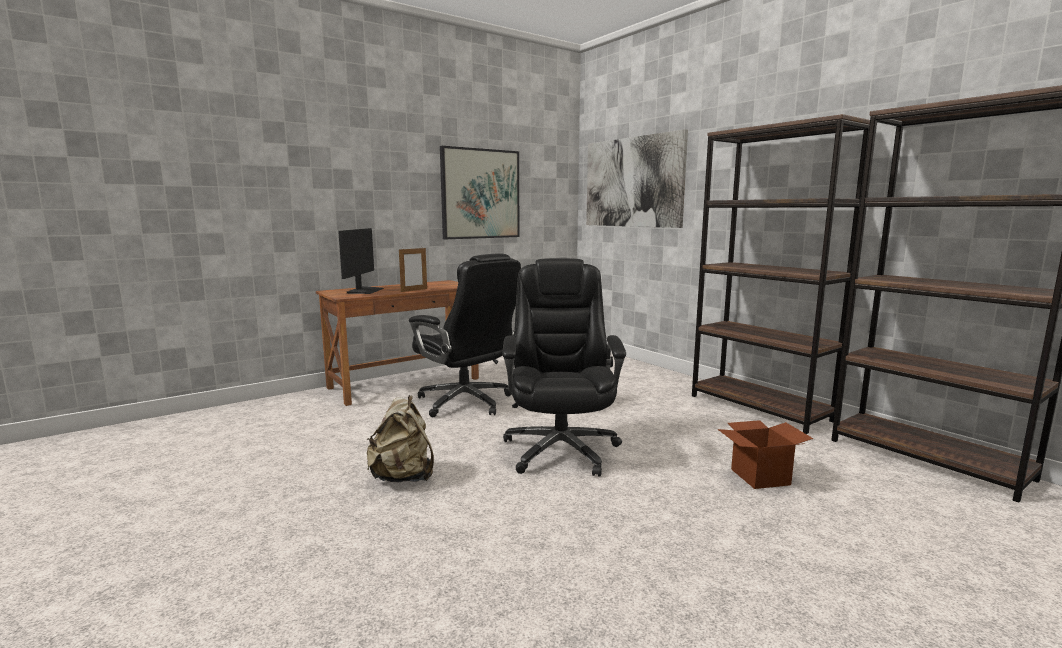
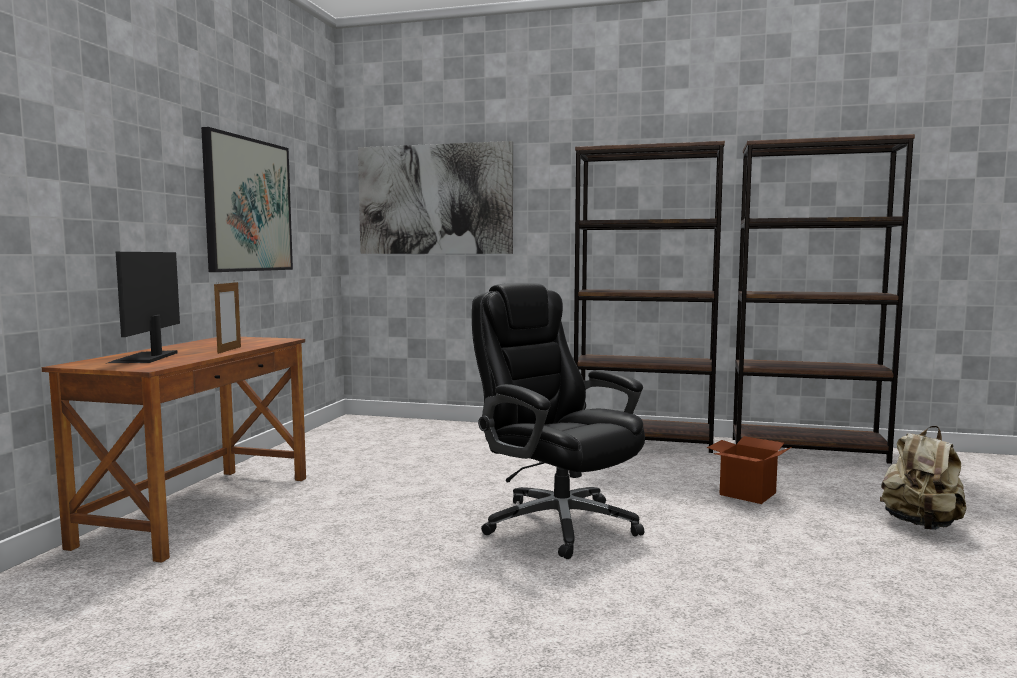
camera: 40 degrees left, 5 degrees down
monitor [338,228,384,294] -> monitor turned 150 degrees counterclockwise [108,252,180,363]
beige backpack [367,395,434,482] -> beige backpack moved to [880,426,967,530]
black office chair [409,253,521,417] -> none

